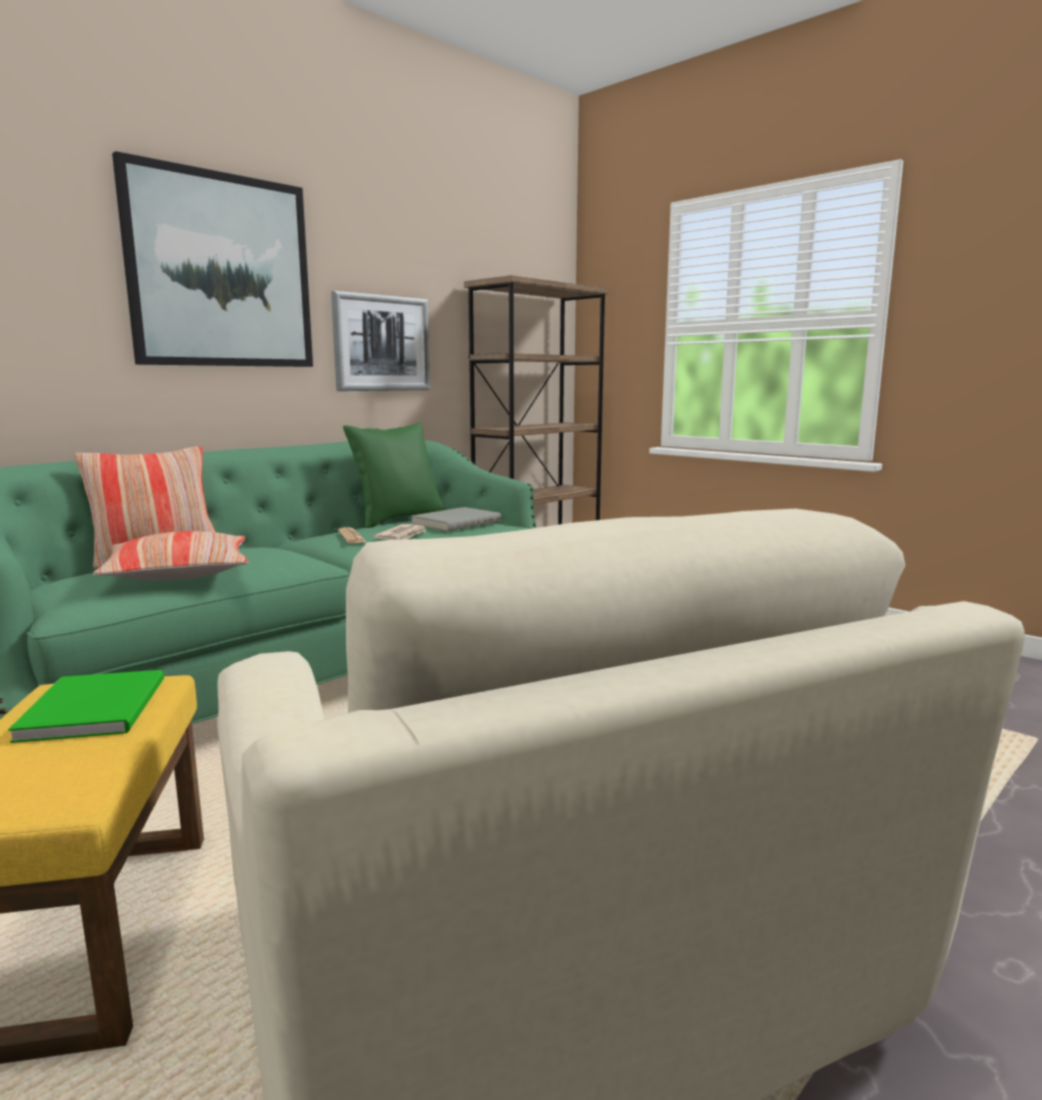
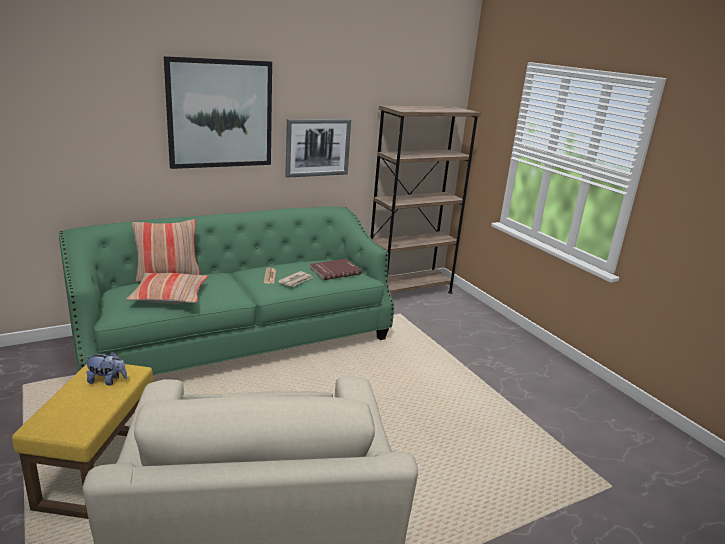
camera: 15 degrees right, 10 degrees up
green book [8,670,164,743] -> plush toy [86,352,127,386]
green pillow [343,423,446,528] -> none
grey book [411,507,501,531] -> red book [310,259,362,280]

